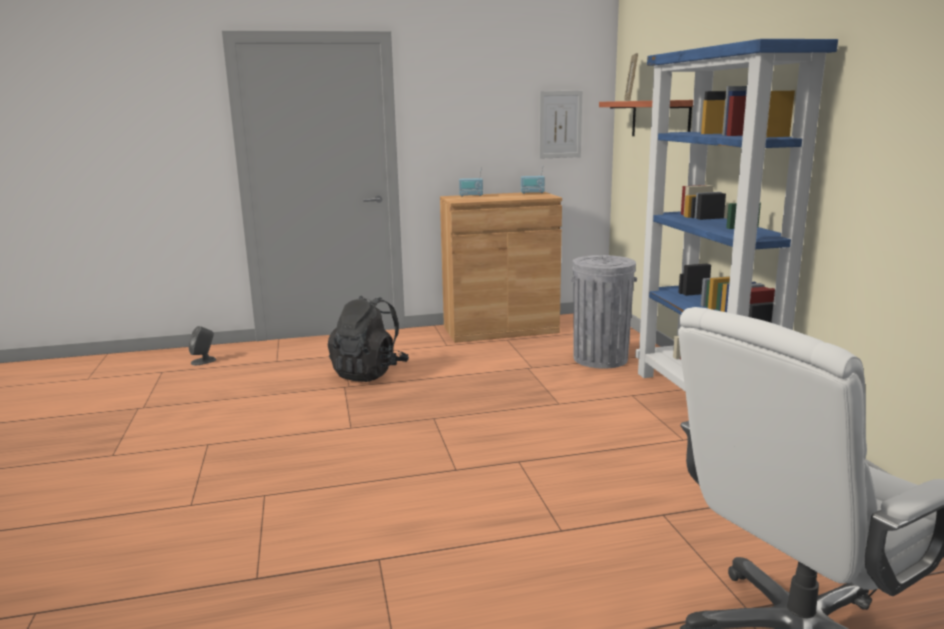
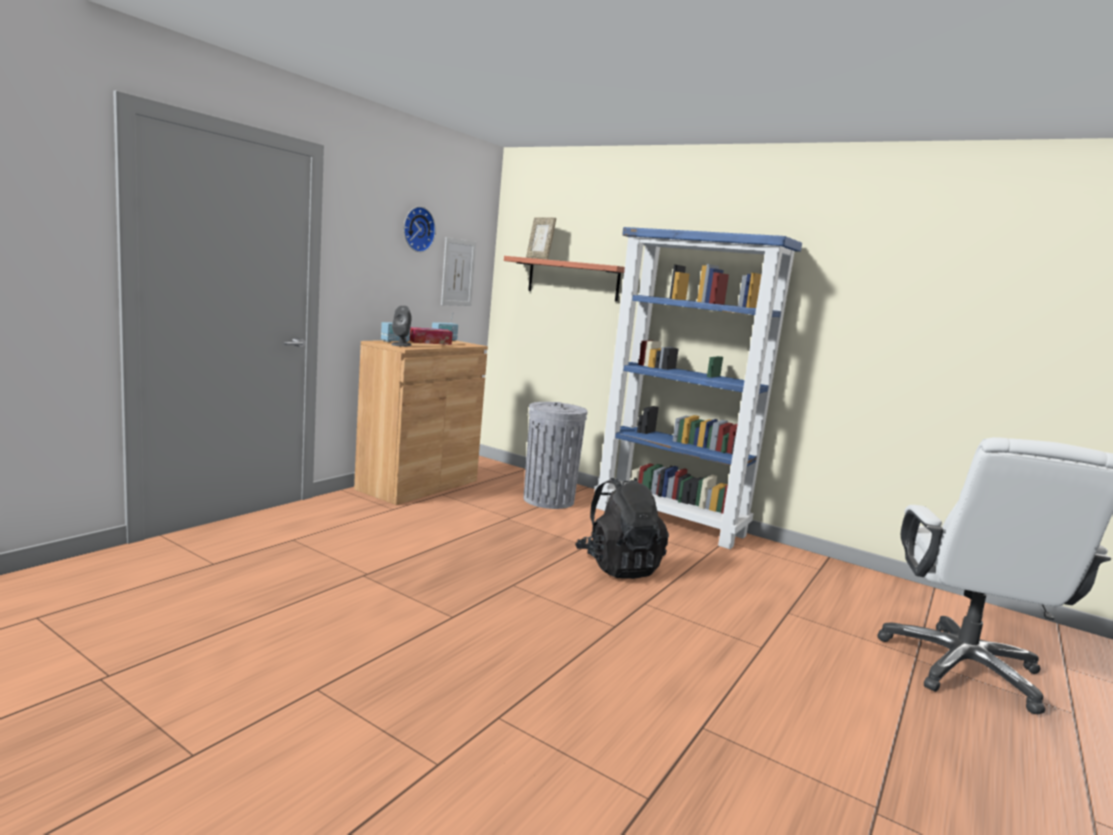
camera: 45 degrees left, 5 degrees down
grey speaker [188,326,216,365] -> grey speaker moved to [391,305,412,347]
black backpack [328,296,409,382] -> black backpack moved to [575,478,669,579]
none -> wall clock [404,207,436,252]
none -> tissue box [410,327,453,345]

